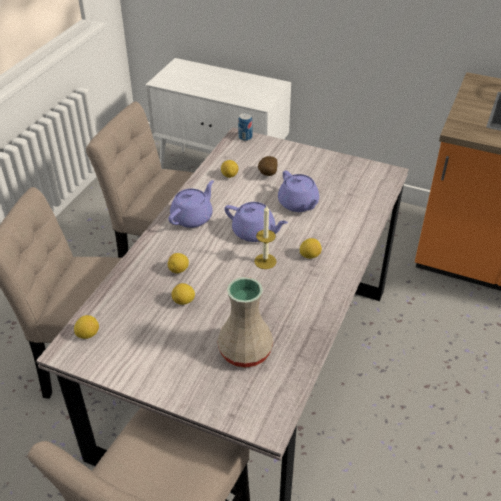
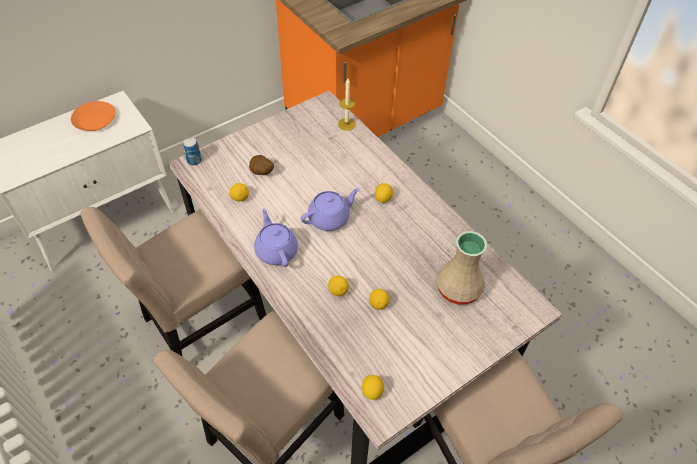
camera: 60 degrees left, 10 degrees up
candle [254,205,277,269] -> candle moved to [338,78,356,131]
purple teapot [278,170,319,212] -> none
none -> orange plate [71,101,116,131]

